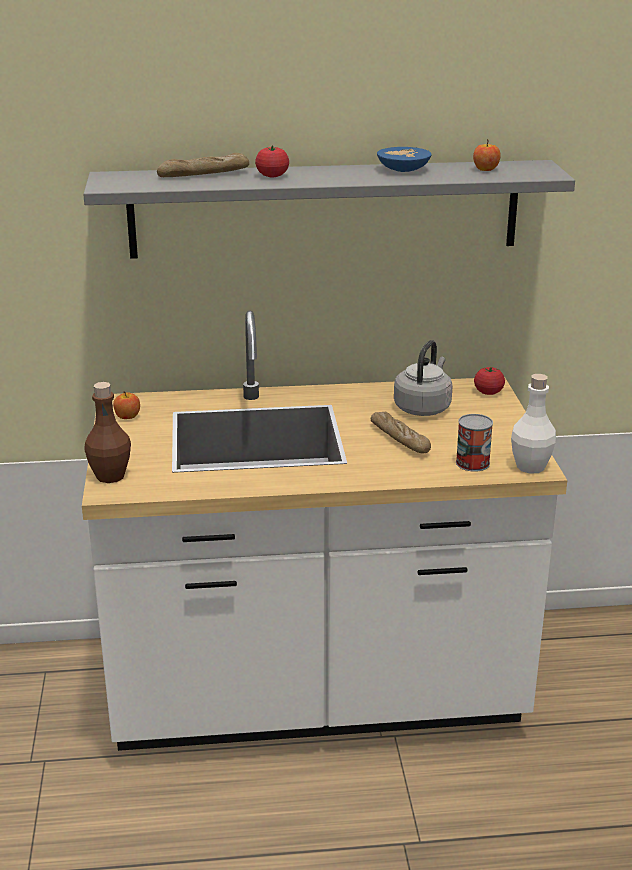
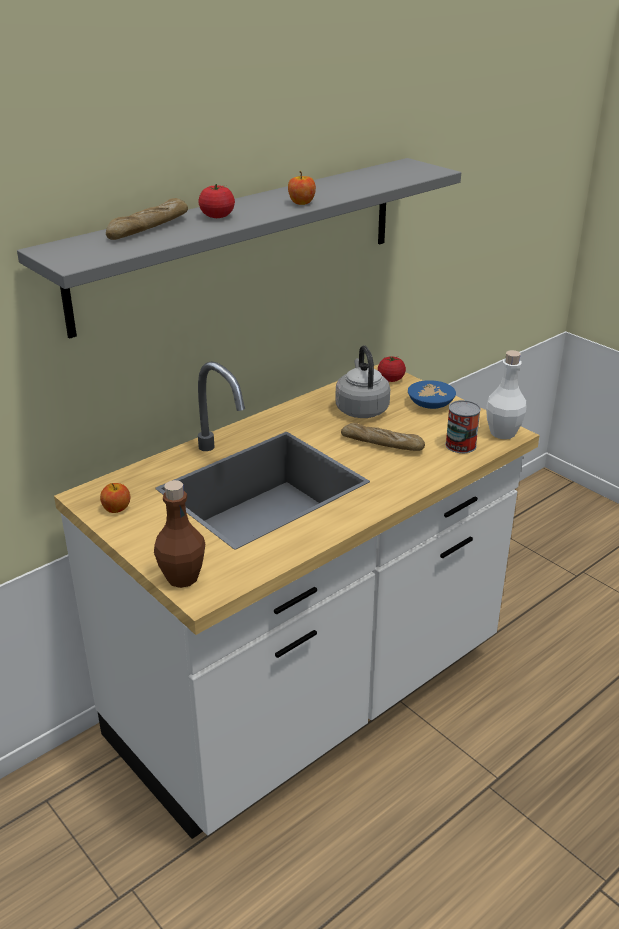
camera: 35 degrees left, 5 degrees up
blue bowl [377,147,432,172] -> blue bowl moved to [408,380,456,409]
apple [473,139,501,171] -> apple moved to [288,171,316,205]

